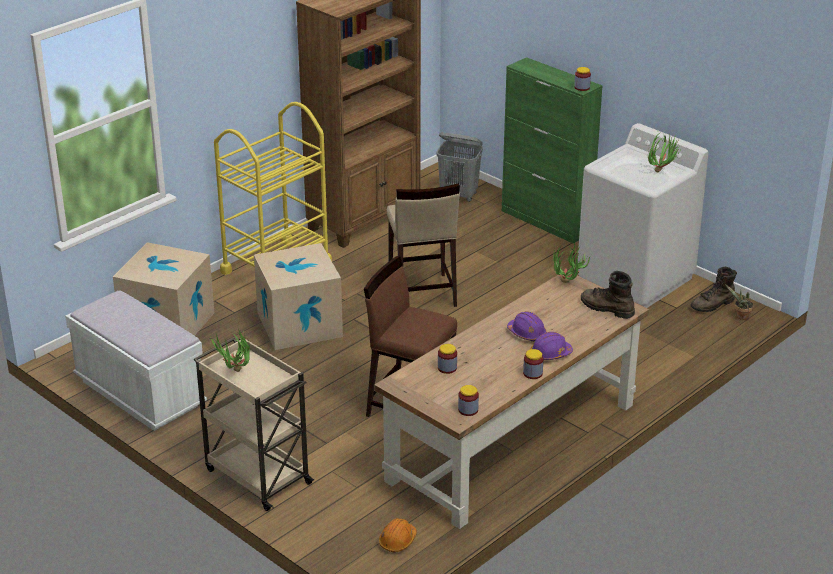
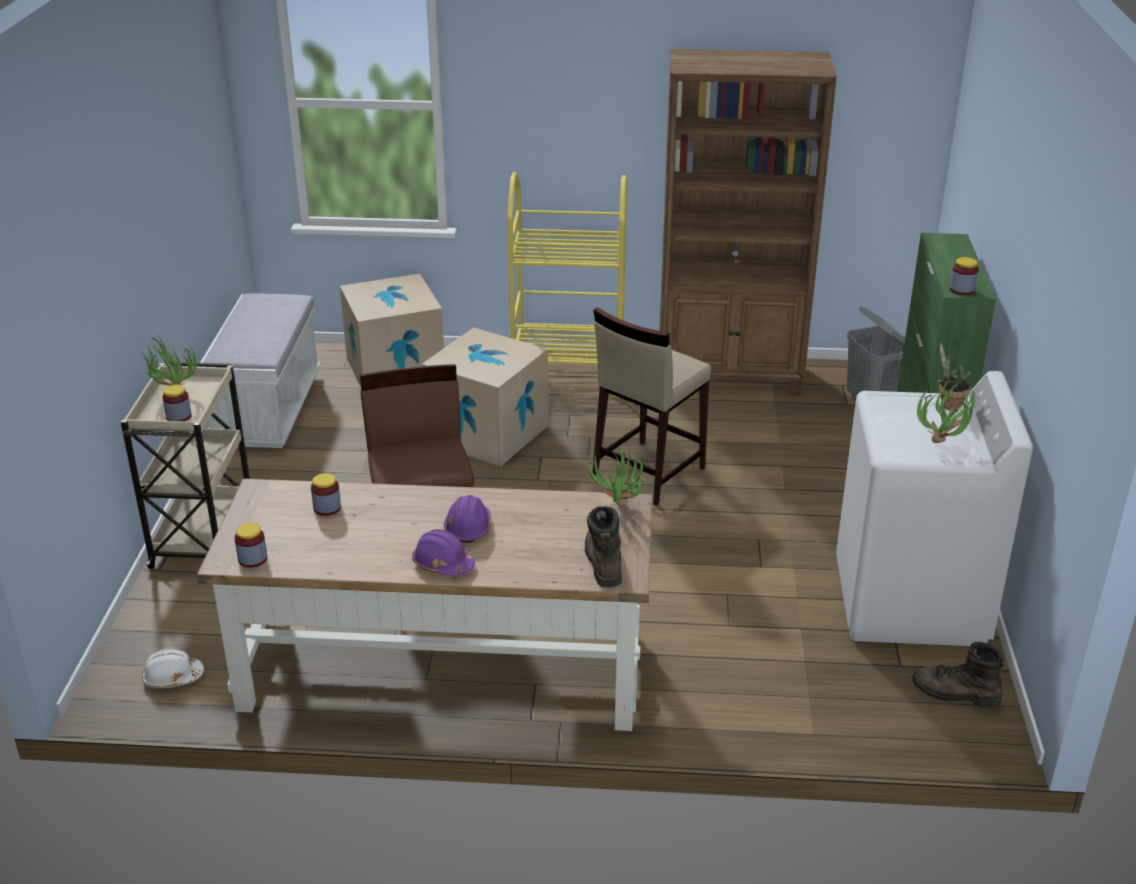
camera: 50 degrees right, 0 degrees up
orange hard hat [379,518,417,553] -> white hard hat [142,648,204,688]
jar [523,349,544,379] -> jar moved to [162,385,192,421]
potted plant [725,284,754,320] -> potted plant moved to [936,342,971,411]

